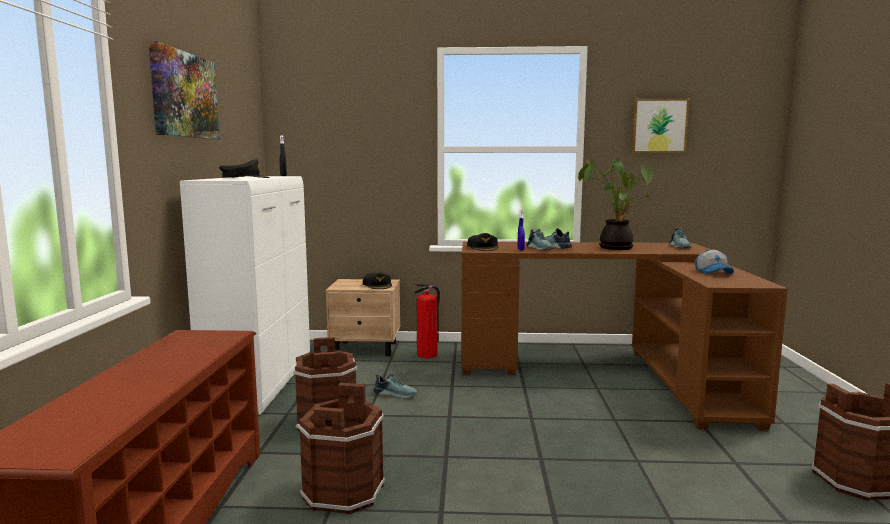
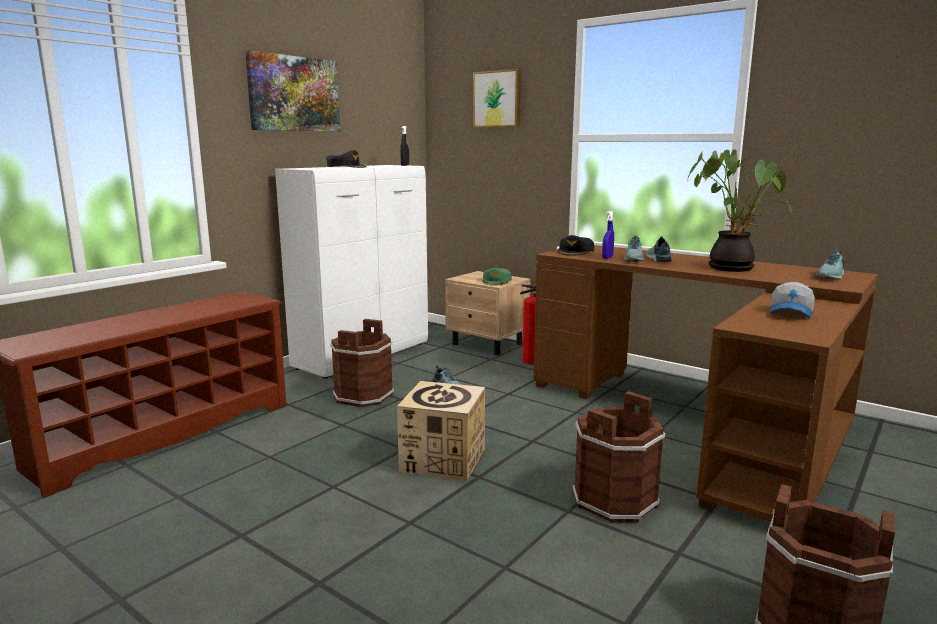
camera: 35 degrees right, 5 degrees up
brown bucket [297,383,385,515] -> brown bucket moved to [573,391,666,523]
black cap [363,273,392,289] -> green cap [482,268,512,286]
picture [631,99,689,153] -> picture moved to [473,69,521,127]
none -> cardboard box [397,381,485,481]

